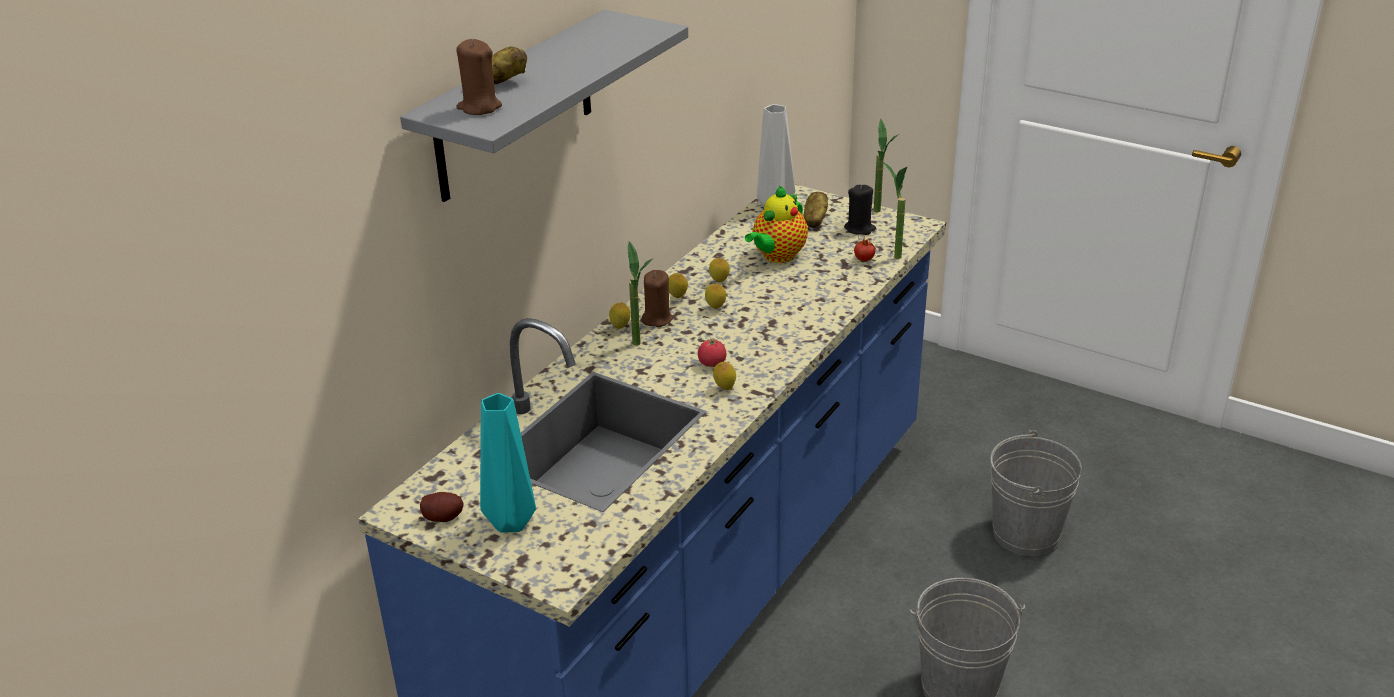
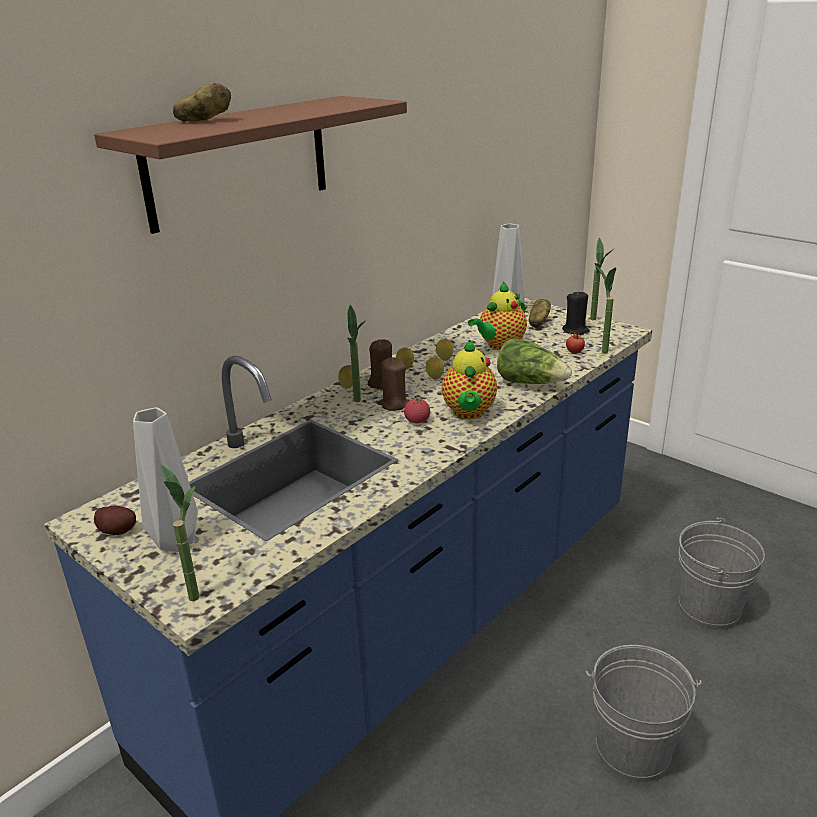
camera: 10 degrees right, 5 degrees down
grey shelf [400,10,688,202] -> brown shelf [94,96,407,234]
brown candle [456,39,502,115] -> brown candle moved to [378,357,409,411]
turquoise vase [480,393,536,532] -> grey vase [133,407,198,552]
lemon [713,362,736,390] -> none
none -> potted plant [161,465,199,601]
none -> teapot [442,340,497,419]
none -> lettuce [497,338,572,384]

